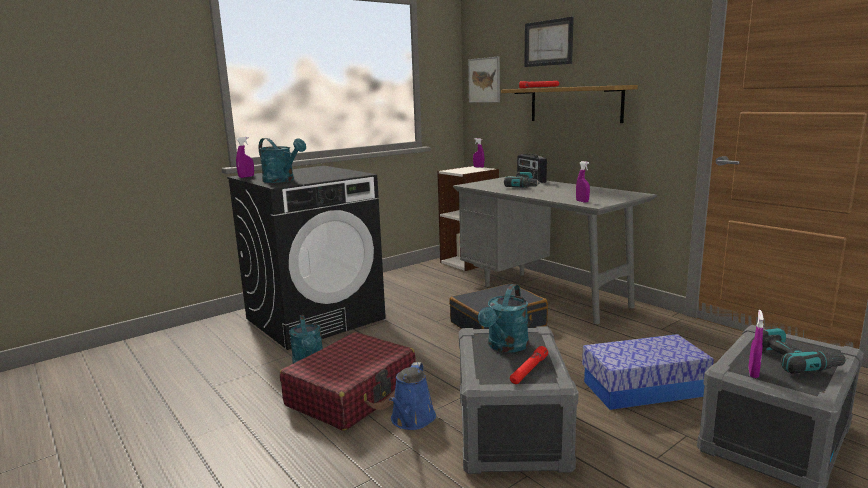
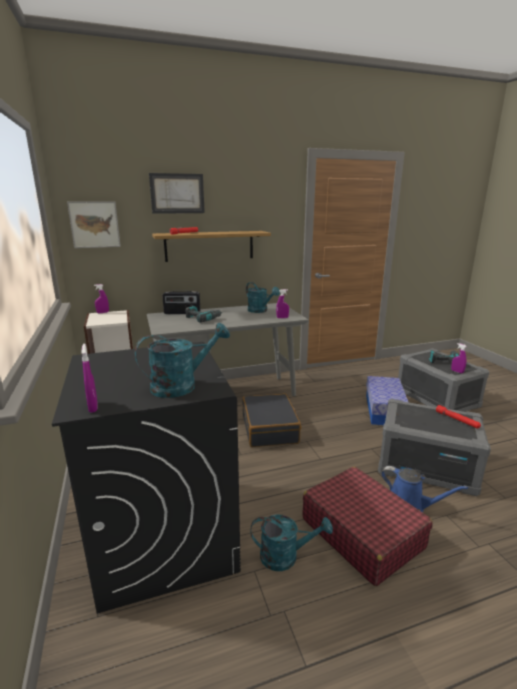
camera: 70 degrees left, 5 degrees up
turquoise watering can [478,284,529,352] -> turquoise watering can moved to [246,282,280,313]

